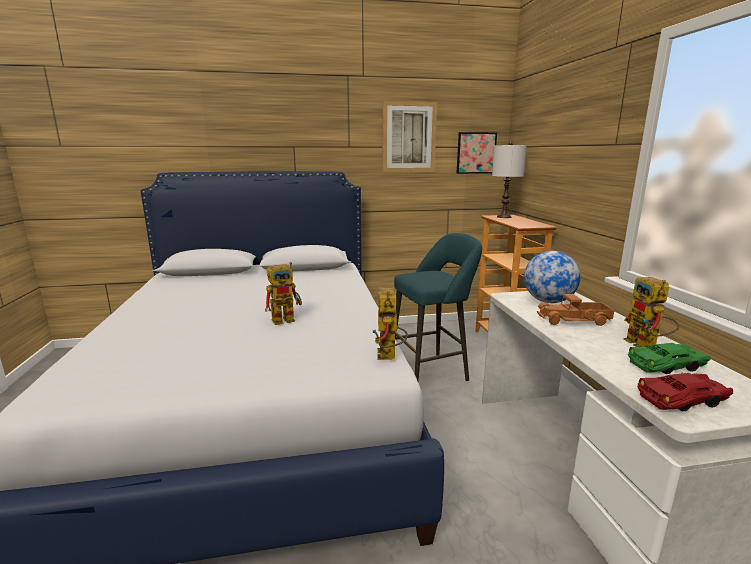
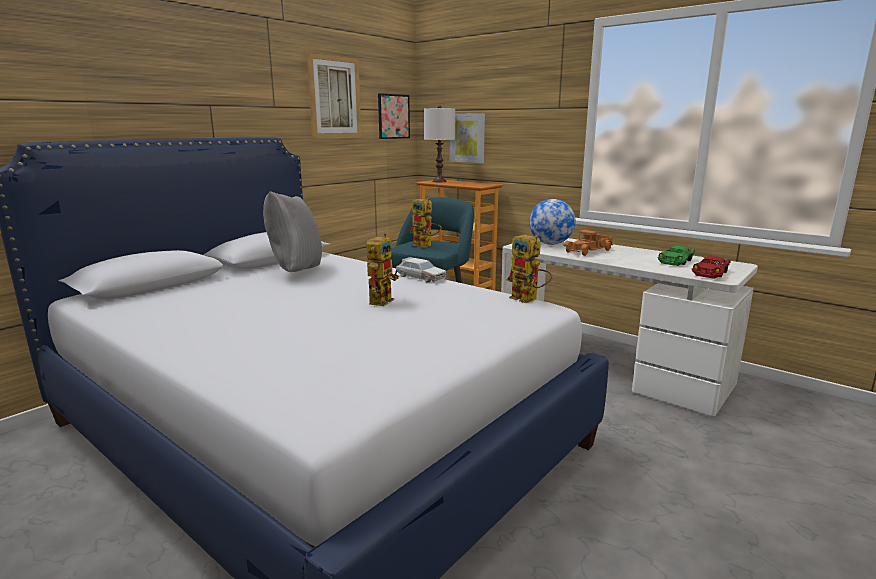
camera: 40 degrees left, 0 degrees up
toy robot [624,277,680,347] -> toy robot moved to [410,198,442,248]
none -> grey pillow [263,191,322,272]
none -> toy car [396,257,447,282]
none -> picture [450,113,485,163]

